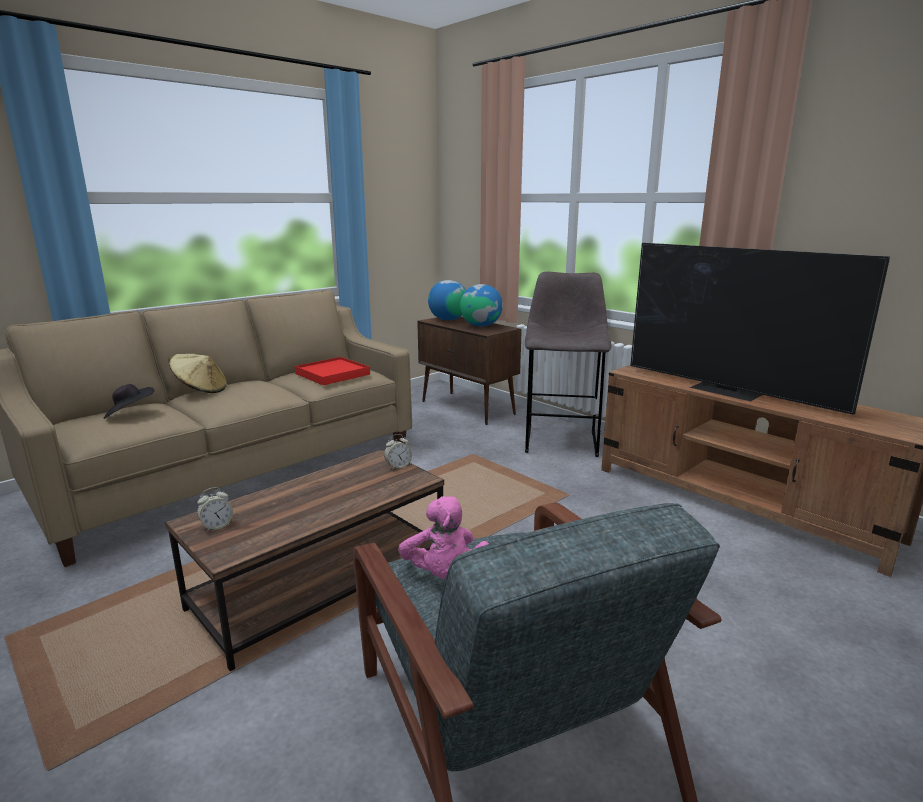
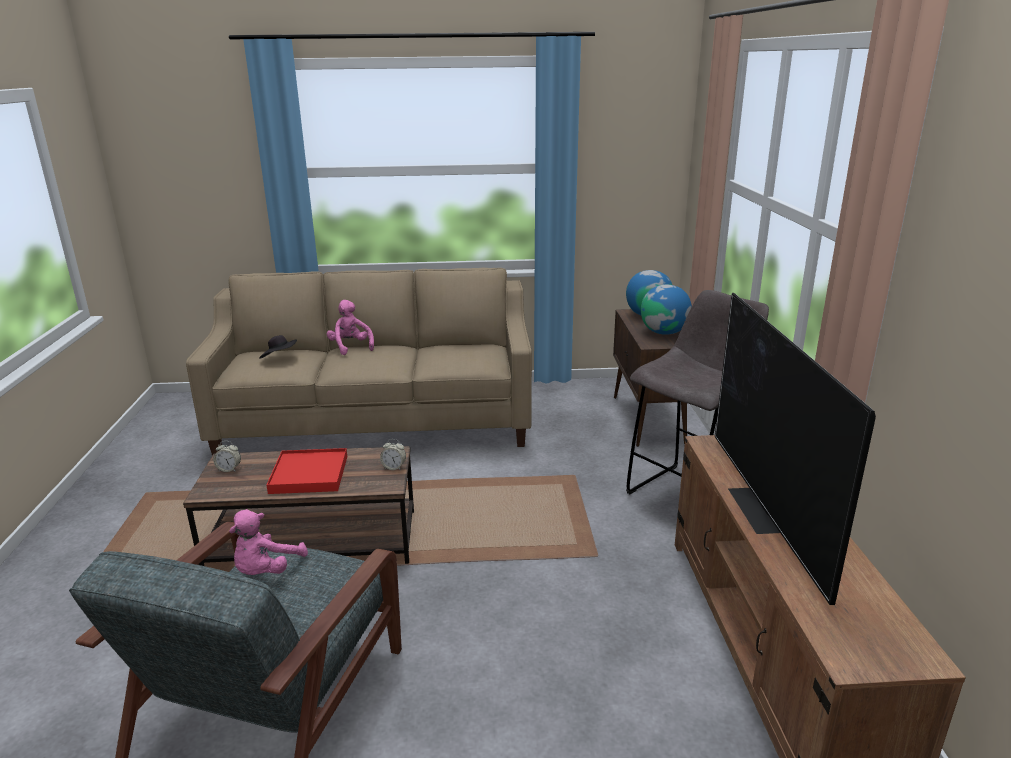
camera: 40 degrees right, 5 degrees up
beige hat [168,354,227,393] -> pink plush toy [327,300,374,355]
red tray [295,357,370,385] -> red tray moved to [266,448,347,494]

